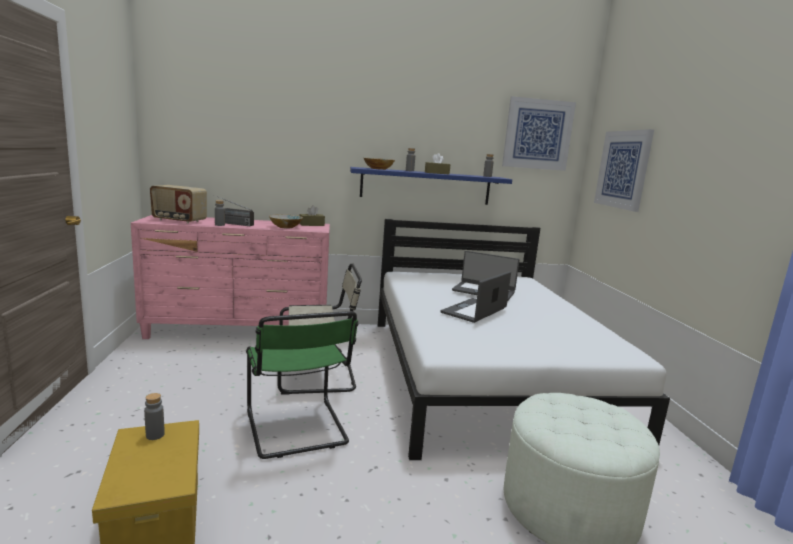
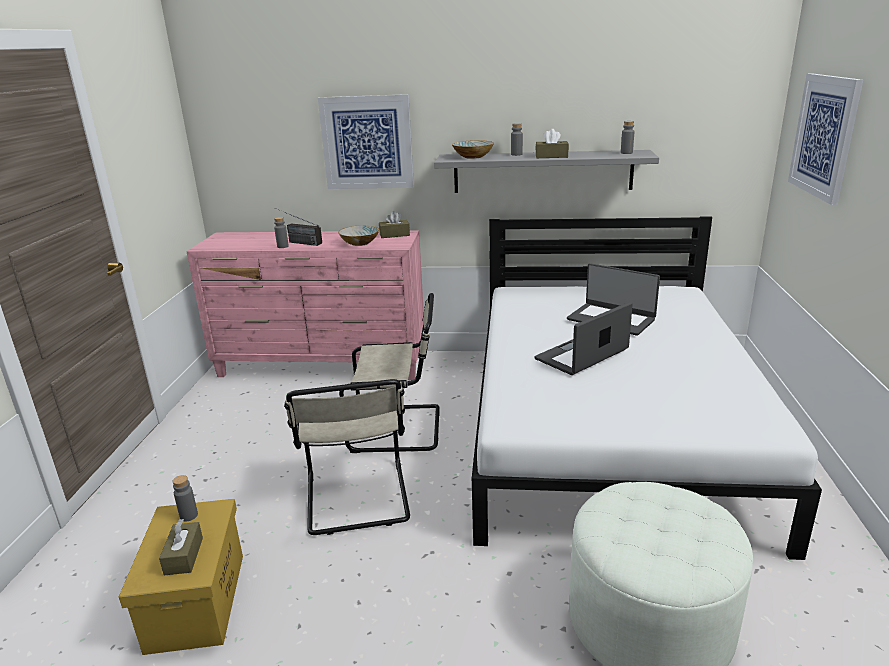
camera: 15 degrees right, 10 degrees up
radio [150,185,207,224] -> none
green chair [246,311,359,459] -> beige chair [284,379,410,535]
blue shelf [350,167,512,205] -> grey shelf [434,150,659,193]
picture [502,96,576,171] -> picture moved to [318,94,414,189]
none -> brown tissue box [159,519,203,575]

